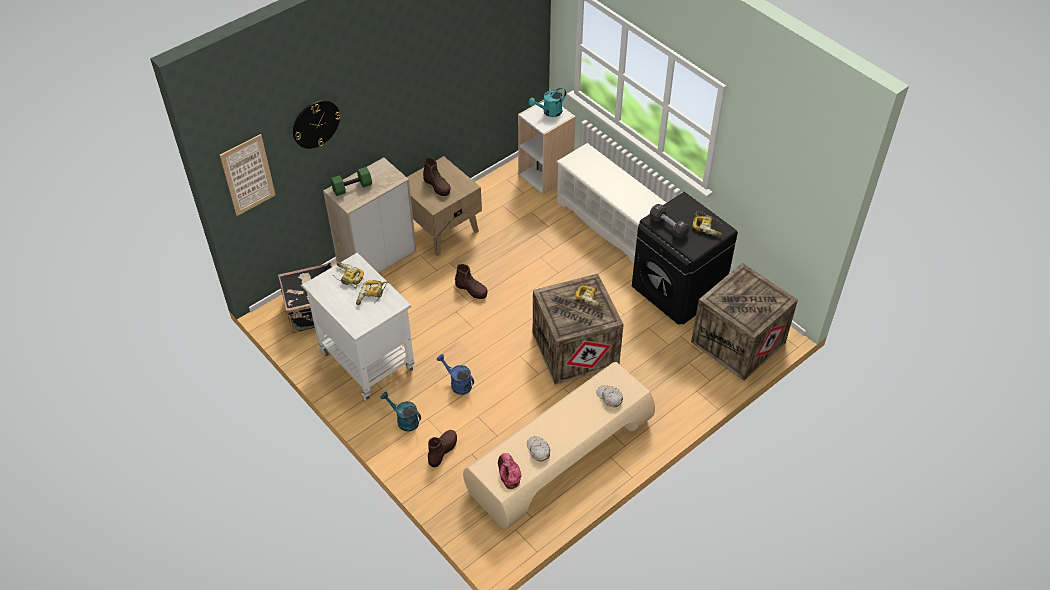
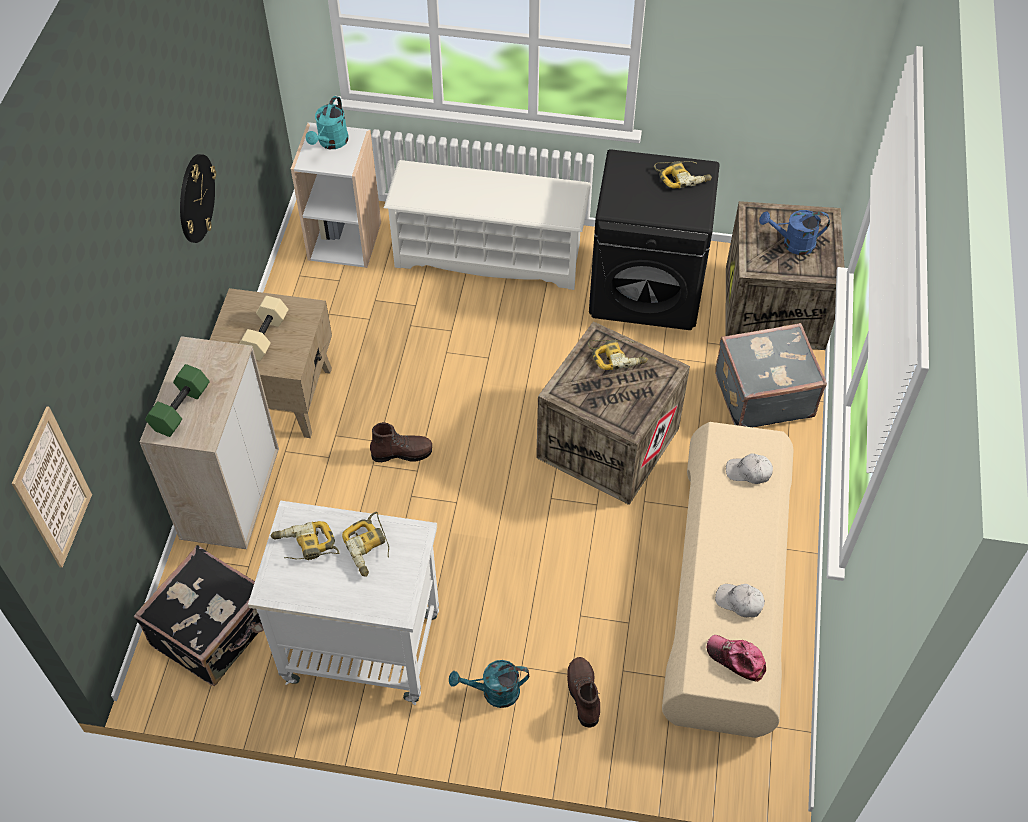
camera: 40 degrees left, 5 degrees up
wall clock [293,100,341,149] -> wall clock moved to [180,154,216,243]
brown boot [423,158,451,196] -> beige dumbbell [239,296,289,361]
blue watering can [436,354,474,395] -> blue watering can moved to [759,210,830,255]
black dumbbell [650,204,690,239] -> none
none -> grey suitcase [715,323,827,427]

